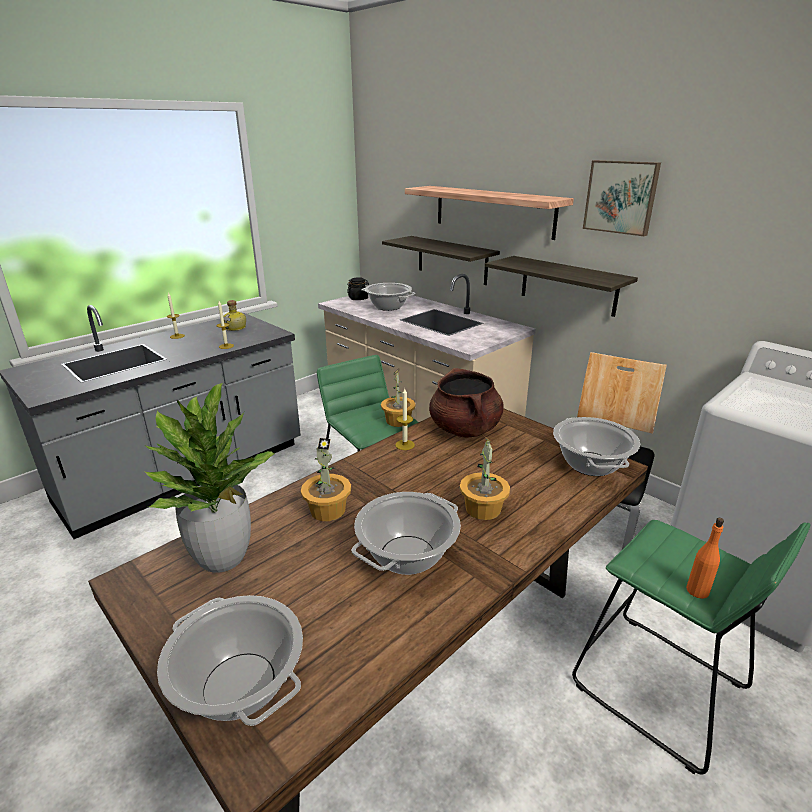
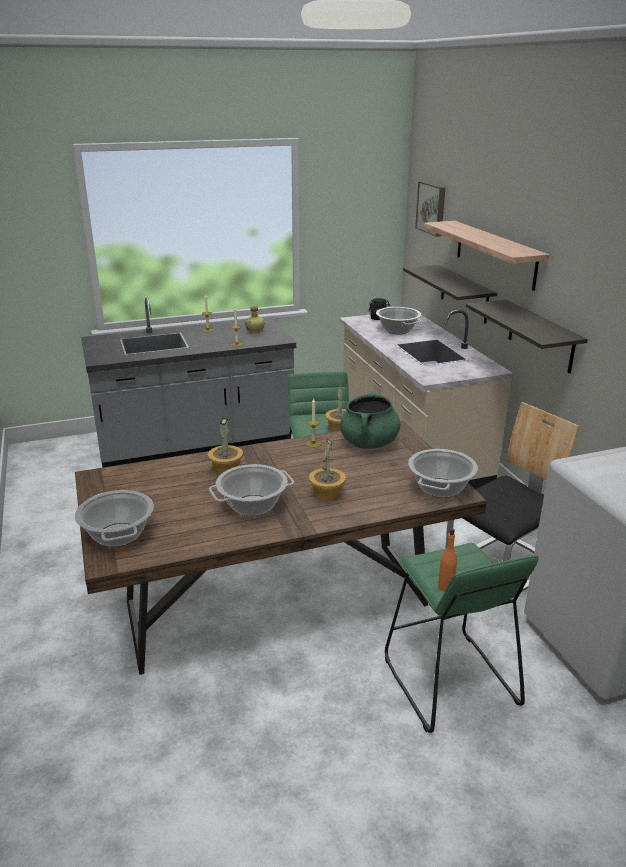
camera: 25 degrees right, 0 degrees up
potted plant [144,383,274,573] -> none
brown cooking pot [429,368,504,438] -> green cooking pot [340,392,401,449]
picture [583,160,661,236] -> picture moved to [415,181,445,237]

